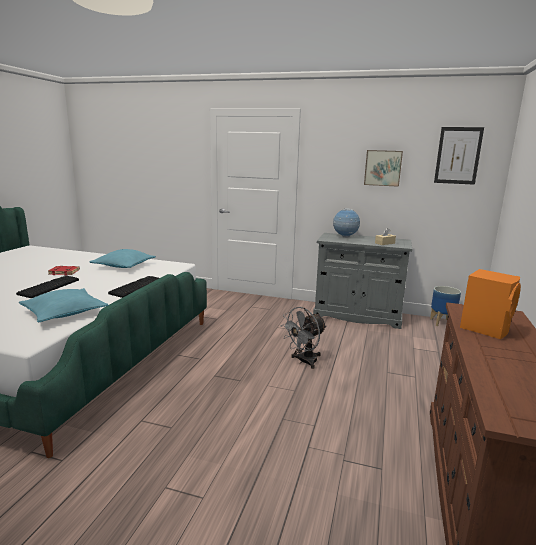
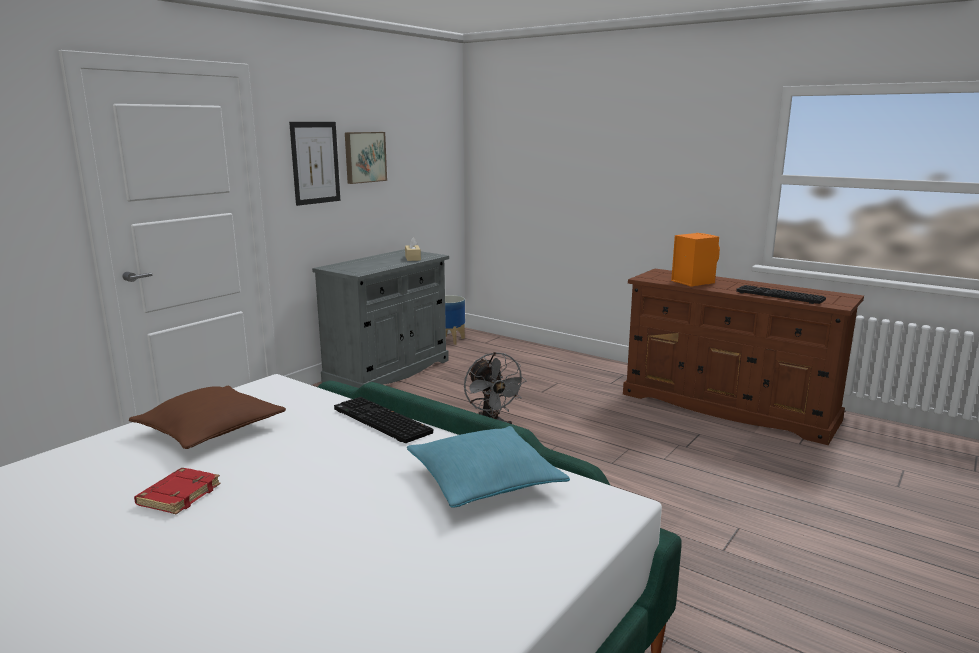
camera: 70 degrees left, 0 degrees up
keyboard [16,276,79,298] -> keyboard moved to [736,285,826,304]
turquoise pillow [89,249,156,268] -> brown pillow [129,386,286,449]
globe [333,208,360,238] -> none
picture [434,127,484,185] -> picture moved to [289,122,340,206]

